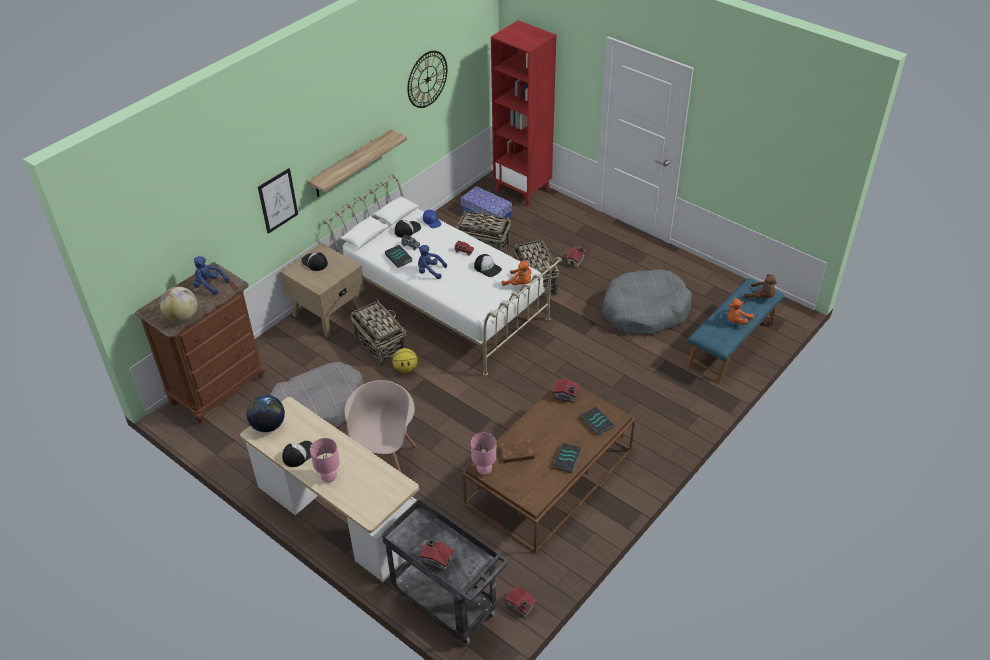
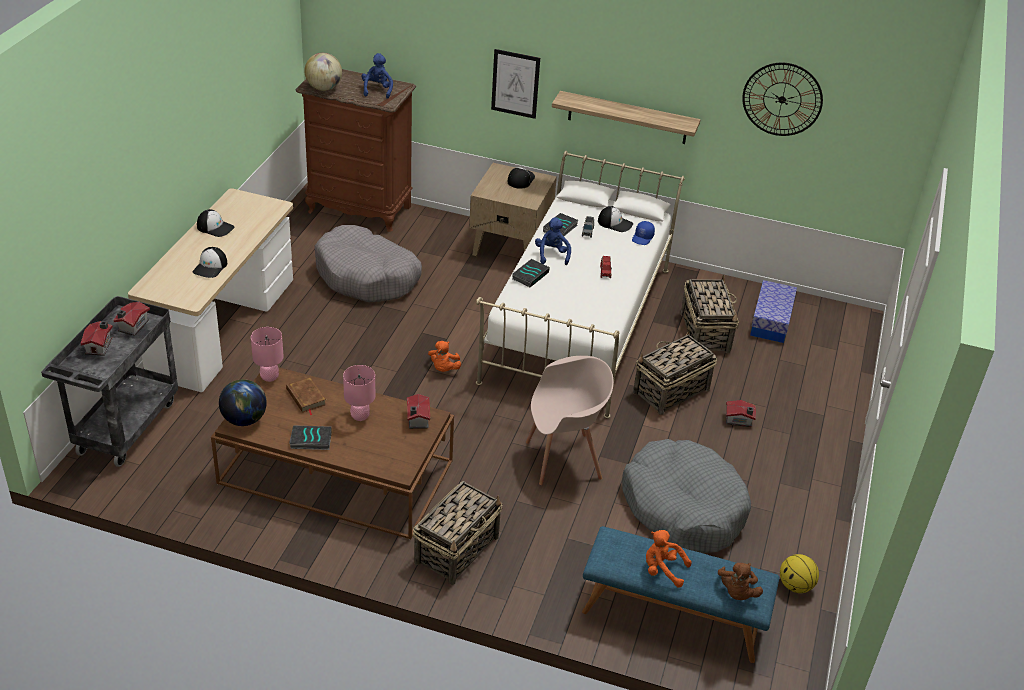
camera: 65 degrees right, 5 degrees down
globe [247,395,285,432] -> globe moved to [219,379,267,426]
pink table lamp [310,438,340,482] -> pink table lamp moved to [343,365,375,421]
beige chair [345,380,417,472] -> beige chair moved to [526,356,613,485]
basket [350,298,406,367] -> basket moved to [413,481,502,585]
basketball [392,348,418,373] -> basketball moved to [780,554,819,593]
cap [474,254,502,277] -> cap moved to [193,247,227,278]
red bookcase [491,20,556,206] -> none
orange plush toy [502,260,532,286] -> orange plush toy moved to [428,341,461,372]
toy house [505,586,538,618] -> toy house moved to [113,302,150,336]
book [581,406,614,436] -> book moved to [512,259,550,287]

